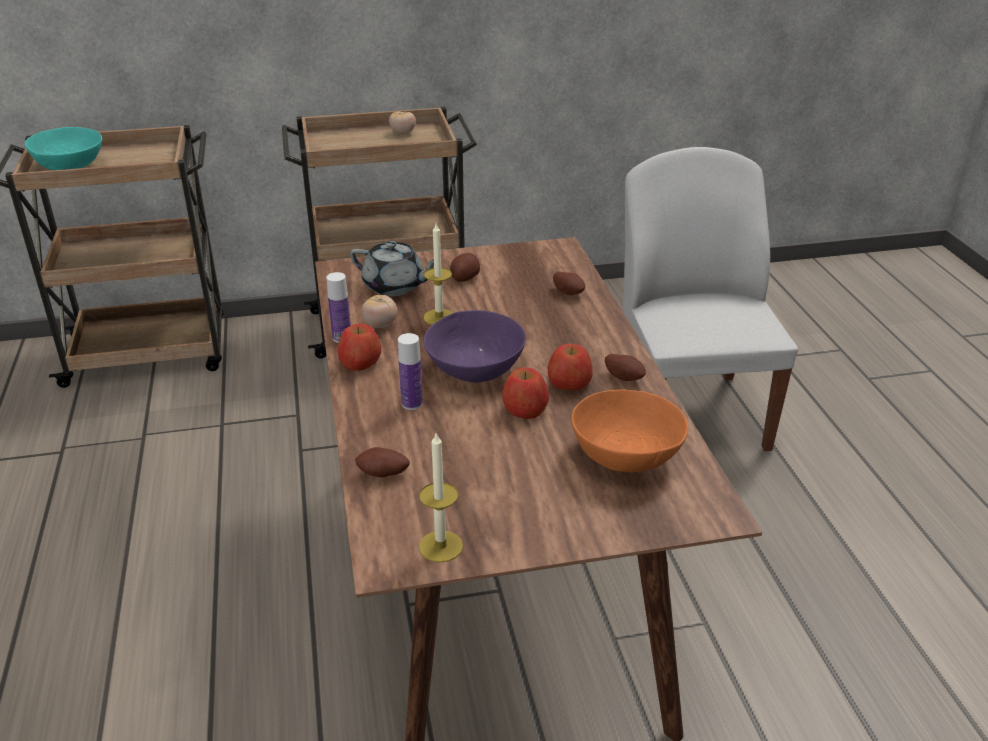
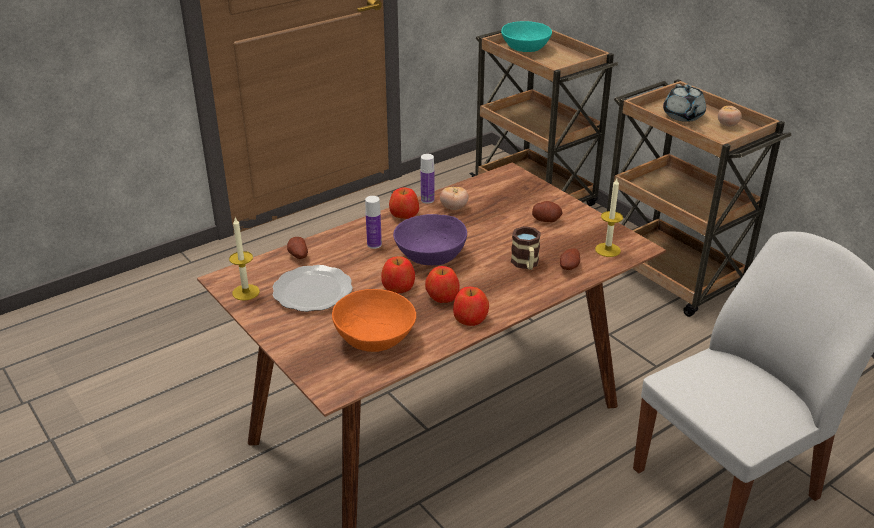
camera: 65 degrees right, 0 degrees up
grey teapot [350,241,434,296] -> grey teapot moved to [663,84,706,122]
candle [423,224,453,325] -> candle moved to [595,178,623,257]
potato [605,354,646,381] -> apple [453,287,489,326]
none -> plate [273,265,353,312]
none -> mug [511,226,541,270]

